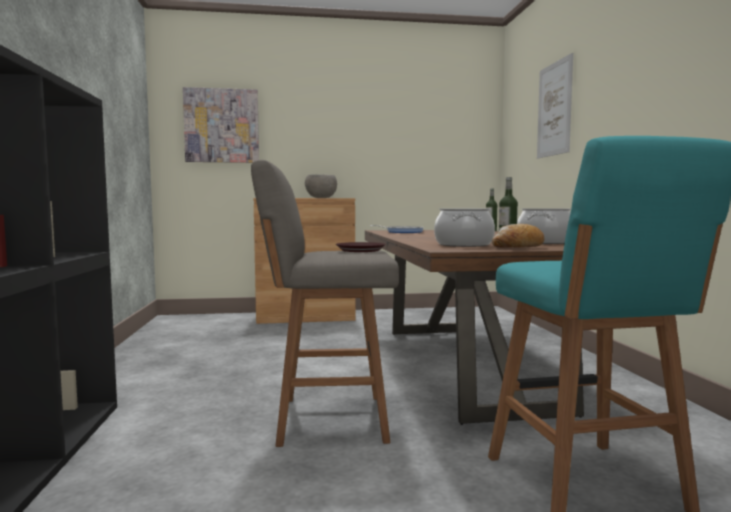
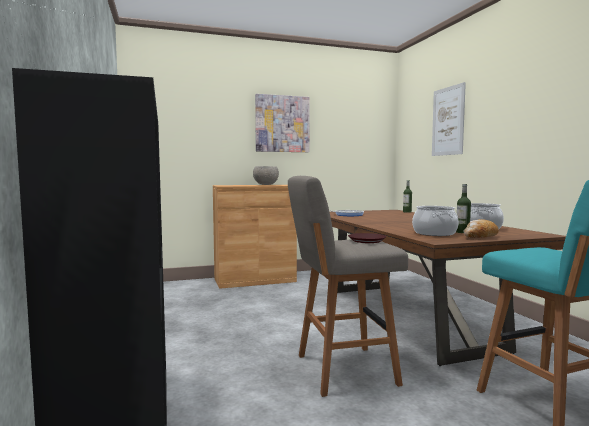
camera: 10 degrees left, 0 degrees up
picture [183,87,259,163] -> picture moved to [255,94,310,152]

